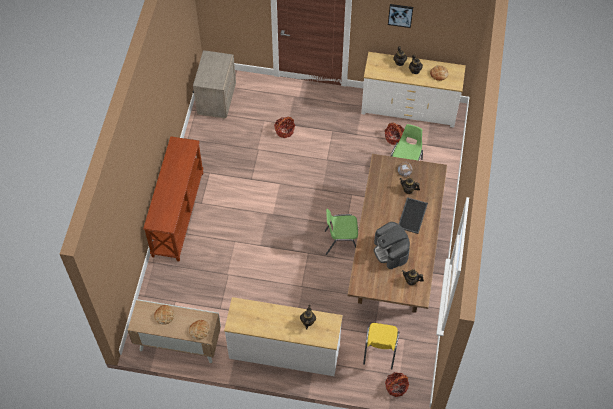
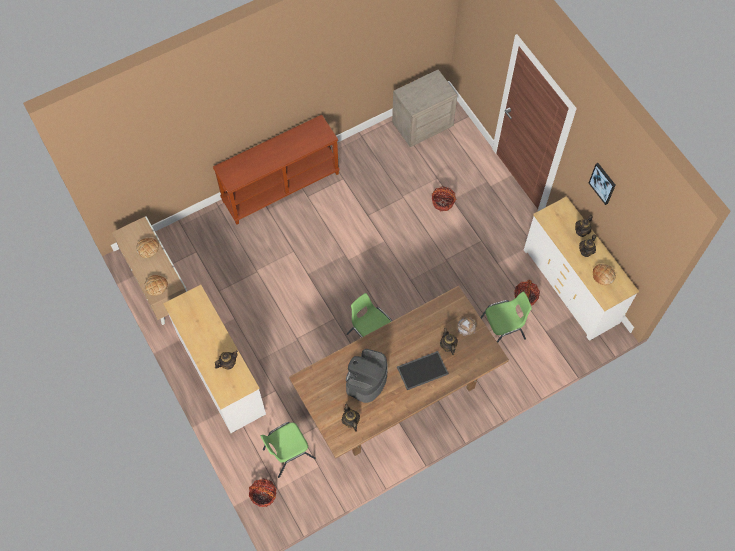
camera: 50 degrees right, 5 degrees up
yellow chair [363,323,399,369] -> green chair [261,422,316,478]

